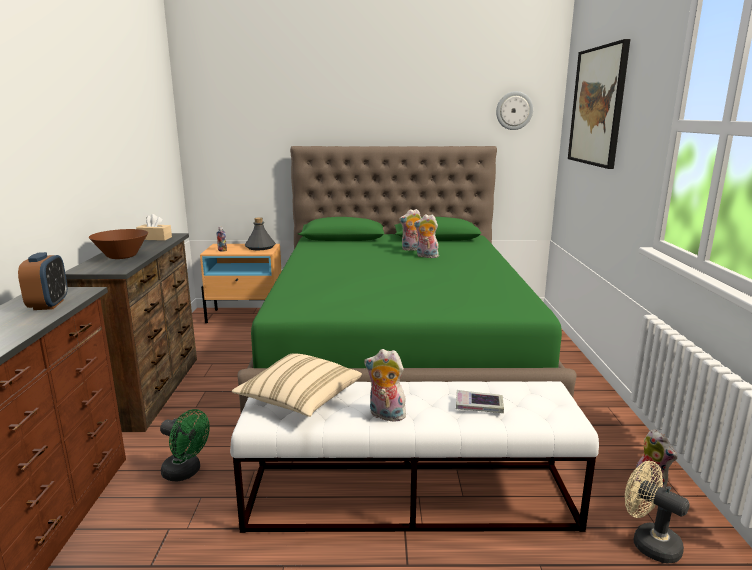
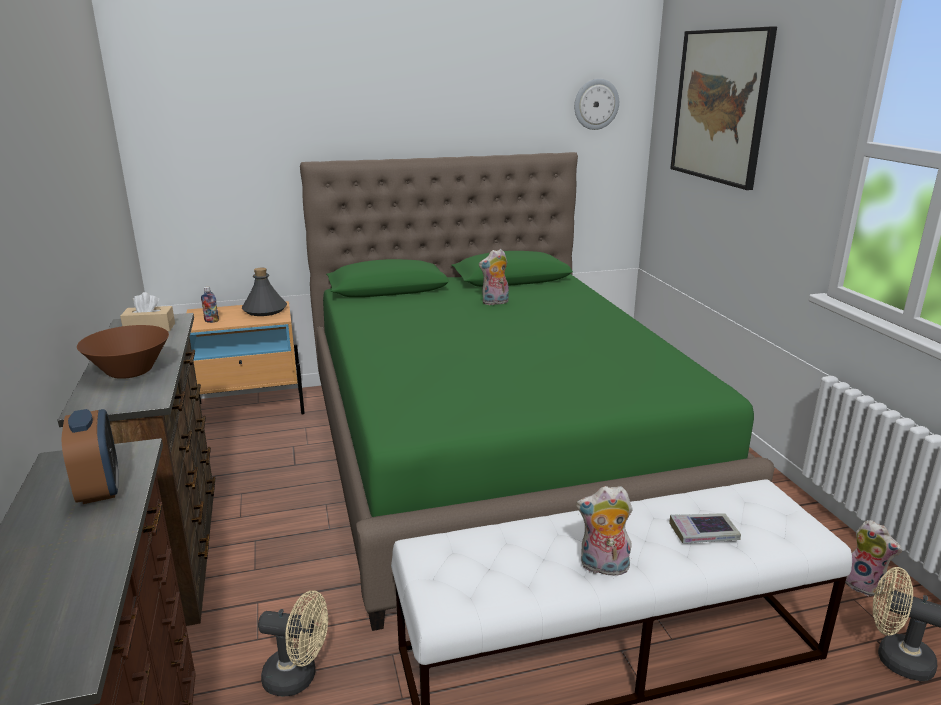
camera: 15 degrees left, 5 degrees up
green fan [160,409,210,482] -> beige fan [258,590,328,697]
beige pillow [232,354,362,417] -> none
plush toy [414,214,439,259] -> none

